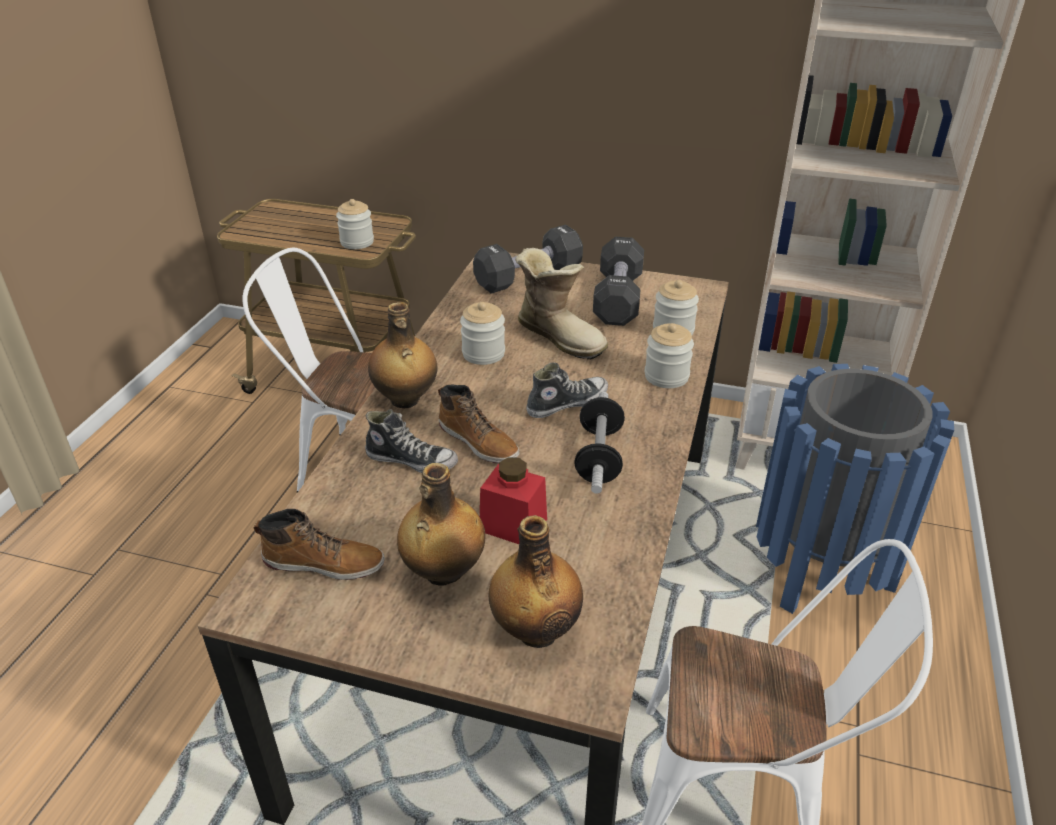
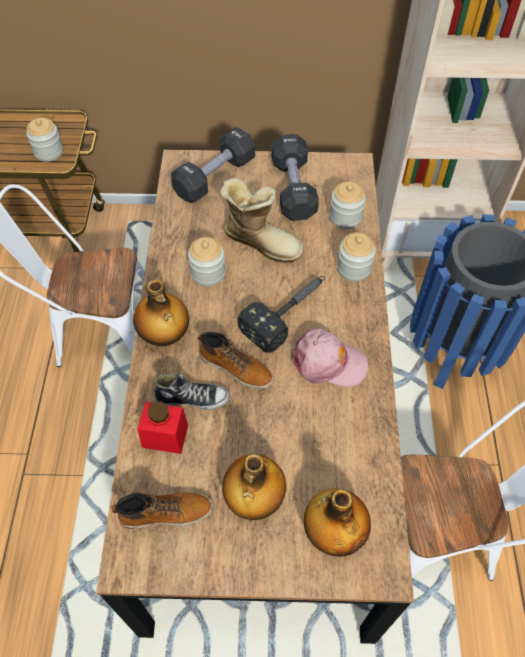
camera: 15 degrees left, 20 degrees up
red jar [480,457,547,544] -> red jar moved to [138,401,188,454]
shoe [526,362,608,418] -> hammer [238,276,325,353]
dumbbell [574,392,625,494] -> pink cap [292,328,369,387]

